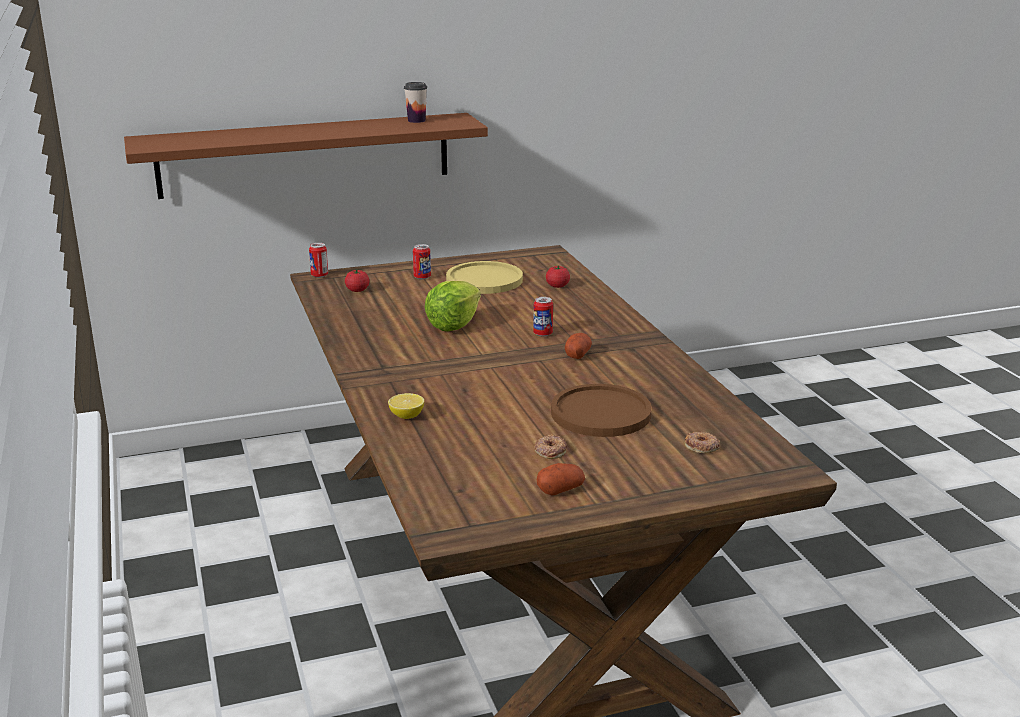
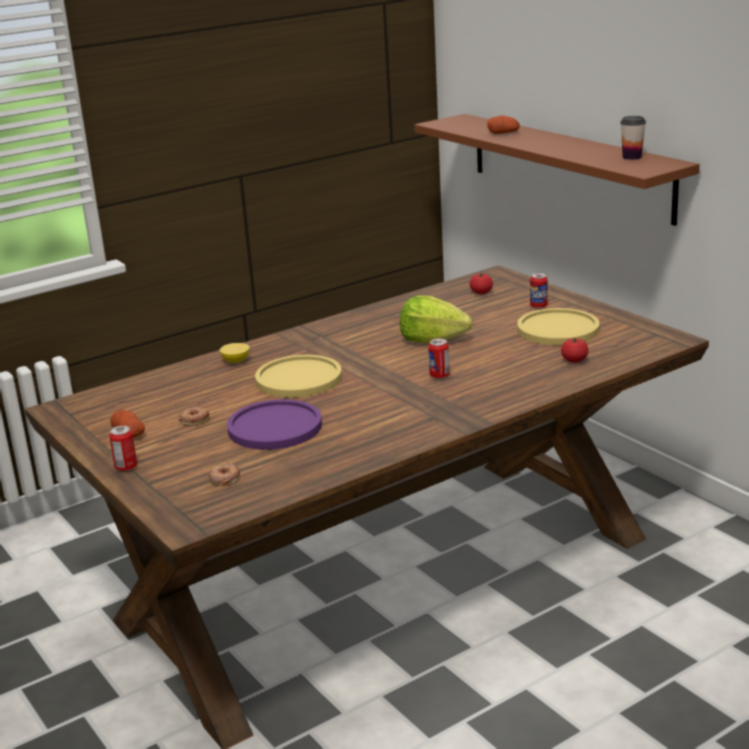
camera: 75 degrees right, 0 degrees up
can [309,243,328,278] -> can moved to [109,426,137,471]
brown plate [551,384,652,437] -> purple plate [227,399,322,450]
potato [565,333,592,359] -> potato moved to [487,115,520,134]
none -> yellow plate [255,355,342,398]

